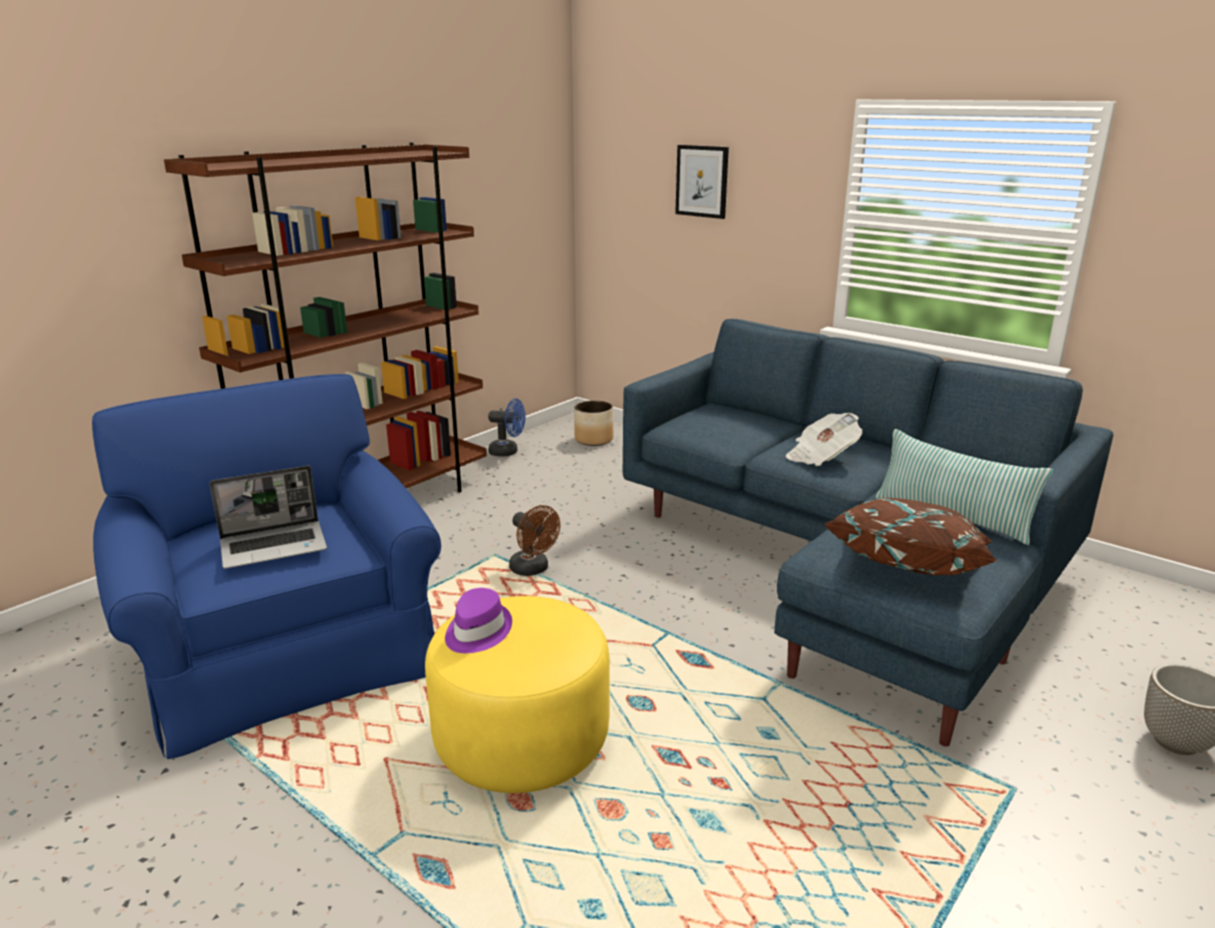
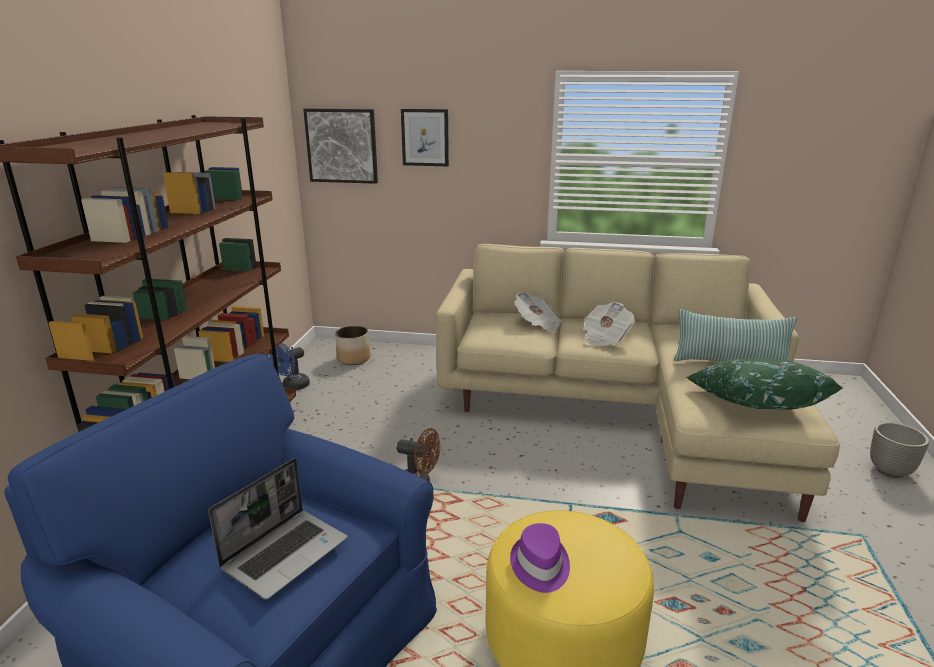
camera: 30 degrees left, 0 degrees up
blue fan [488,399,526,457] -> blue fan turned 150 degrees clockwise [270,343,310,390]
blue sofa [623,319,1113,747] -> beige sofa [436,244,840,522]
brown pillow [823,498,998,575] -> green pillow [685,358,843,410]
none -> picture [303,108,378,184]
none -> newspaper [514,292,562,333]

